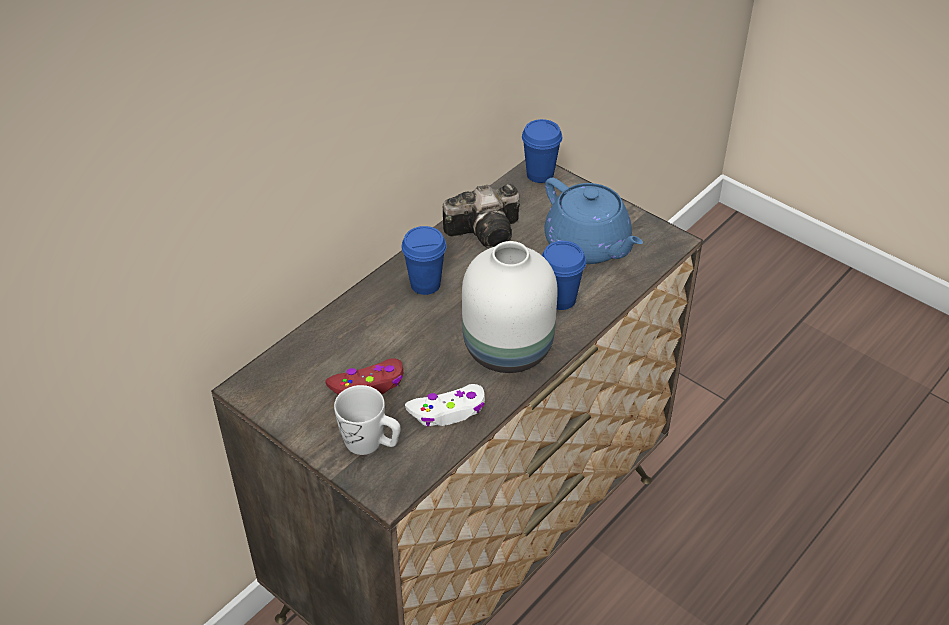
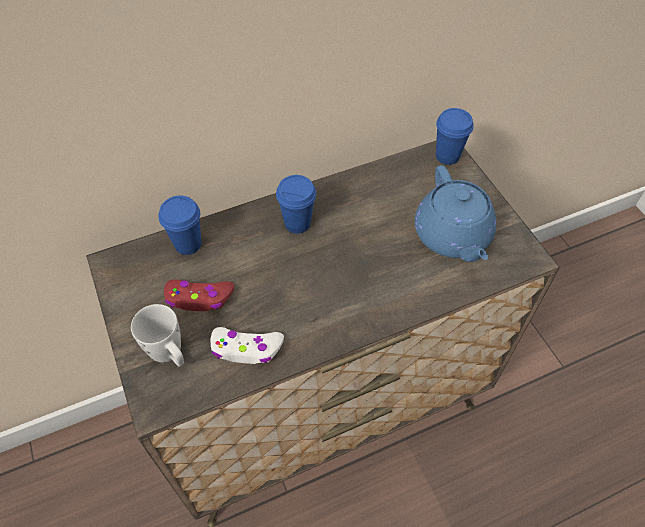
camera: 25 degrees right, 10 degrees up
camera [443,184,520,248] -> none
white vase [462,241,558,373] -> none
blue cup [542,241,586,310] -> blue cup moved to [159,196,201,255]

